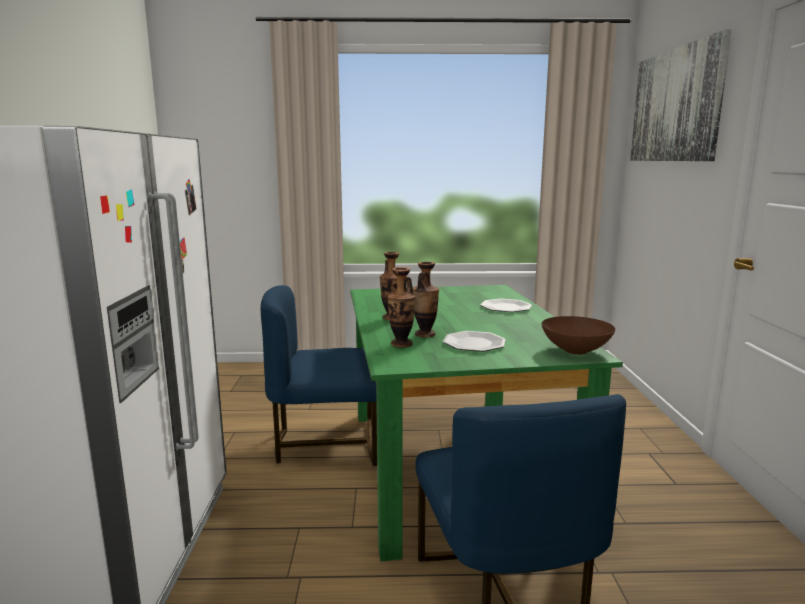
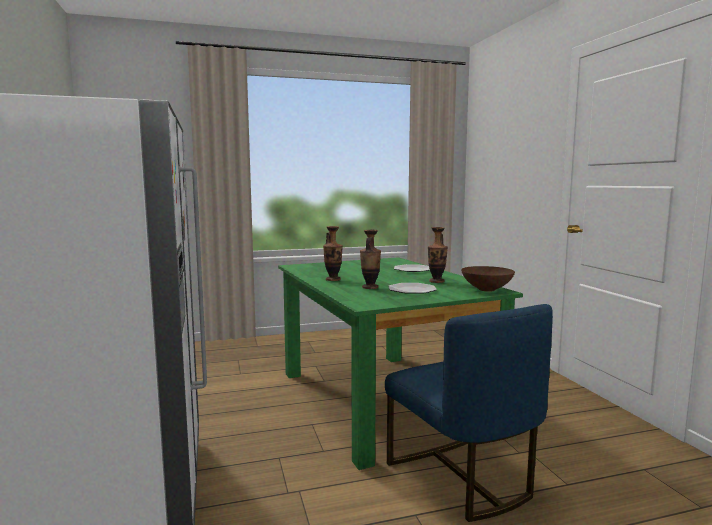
camera: 15 degrees left, 5 degrees down
blue chair [261,285,377,466] -> none
vase [387,267,416,347] -> vase moved to [428,227,448,283]
picture [630,30,732,161] -> none

